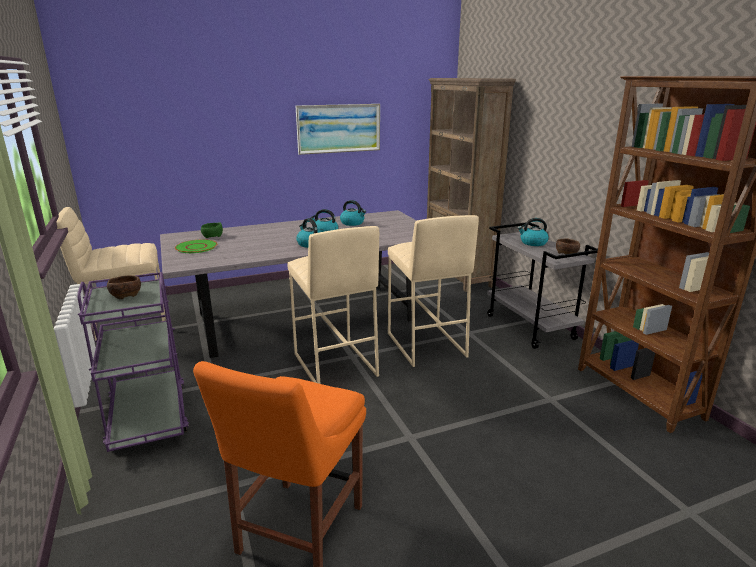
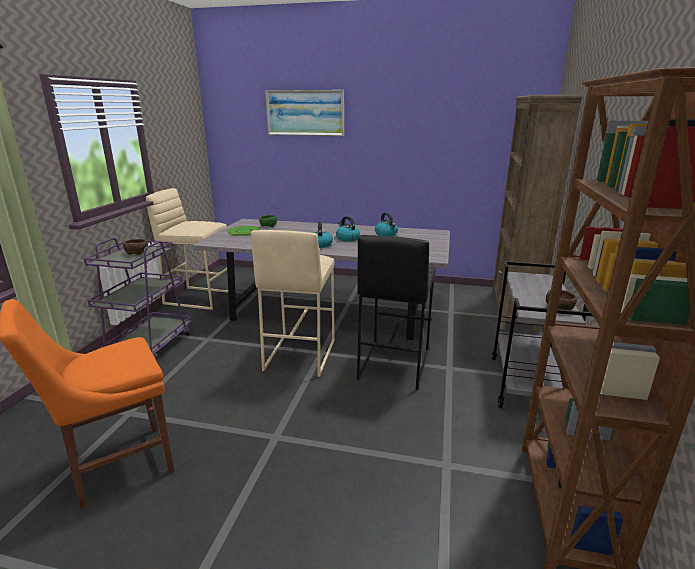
camera: 35 degrees right, 0 degrees up
picture [296,104,380,155] -> picture moved to [265,90,344,136]
beige stool [388,215,479,367] -> black stool [357,235,436,390]
kettle [518,218,549,246] -> none

